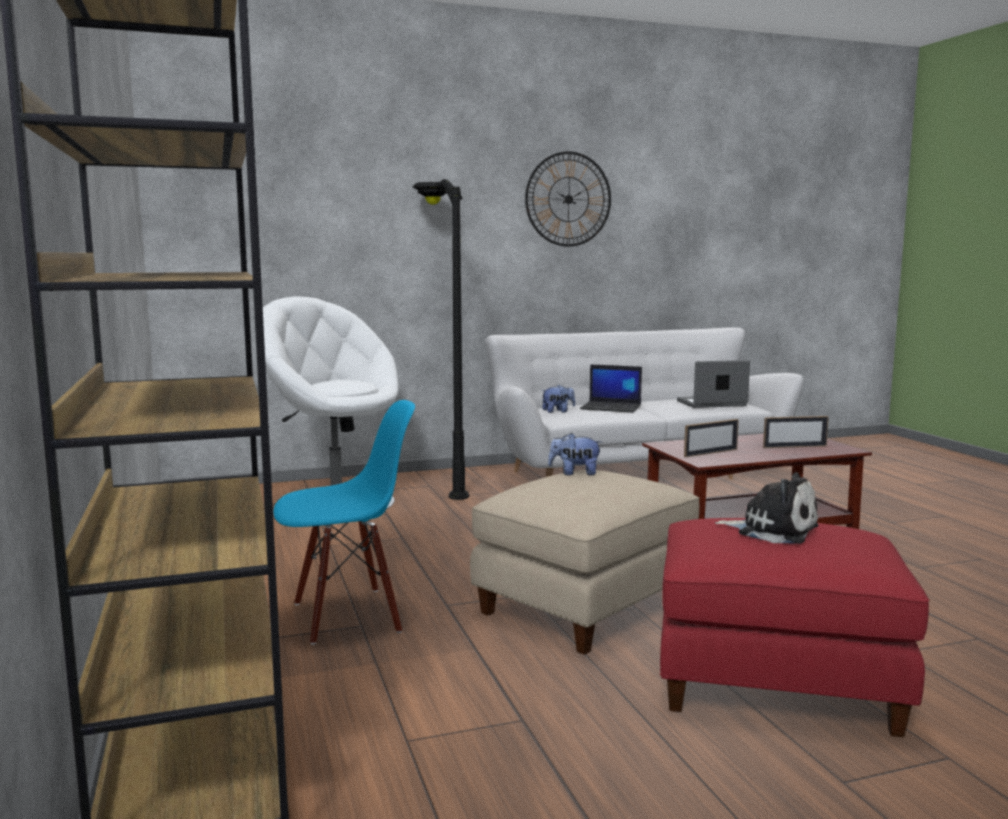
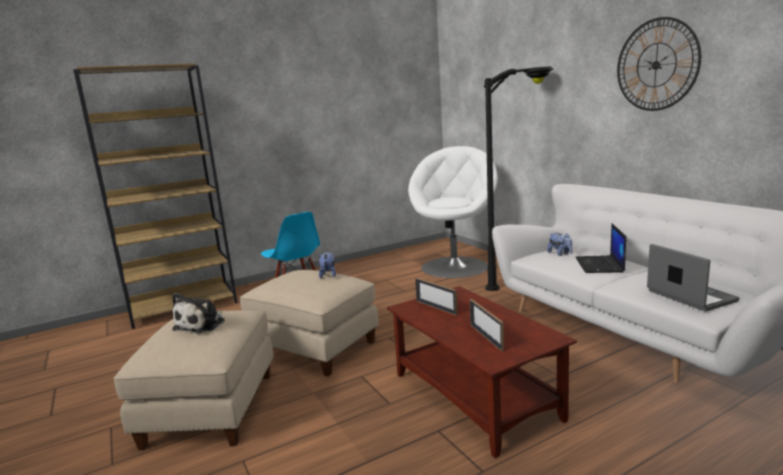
camera: 80 degrees right, 5 degrees up
red ottoman [660,518,929,737] -> beige ottoman [113,310,274,450]

